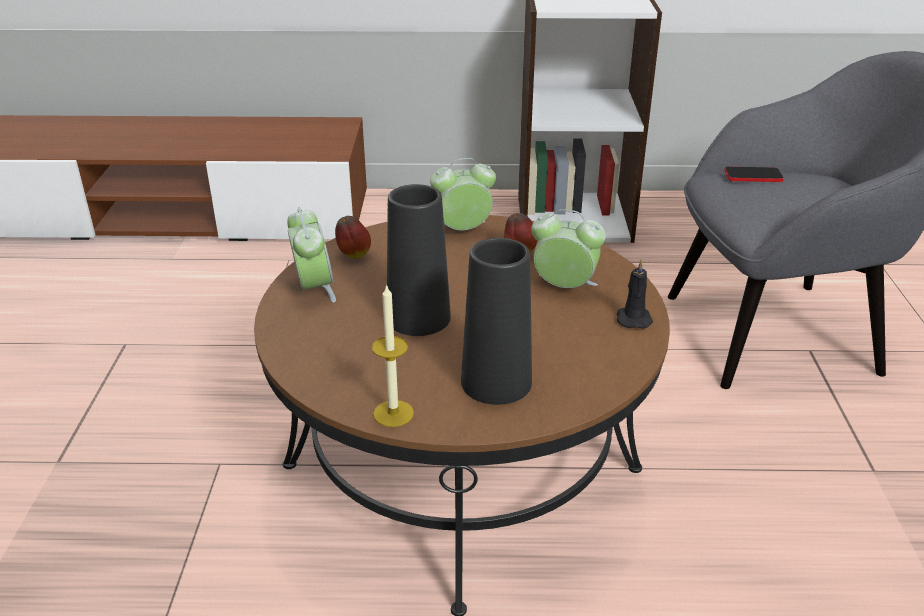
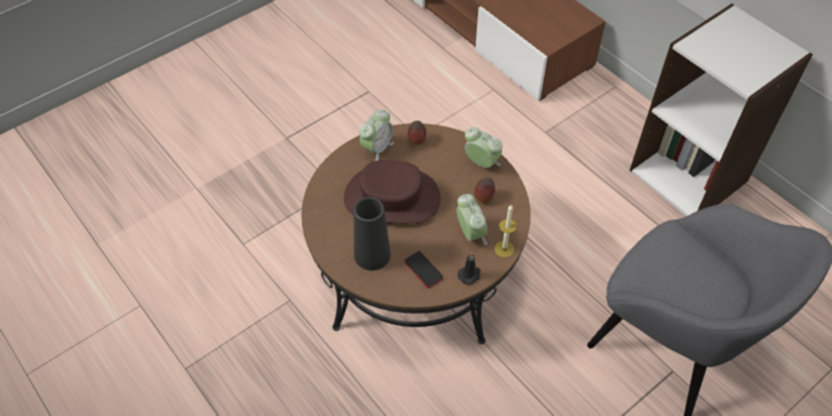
camera: 50 degrees right, 20 degrees up
candle [372,284,414,427] -> candle moved to [494,205,517,258]
black vase [387,184,451,336] -> brown hat [344,160,441,223]
phone [724,167,784,182] -> phone moved to [404,251,443,288]

